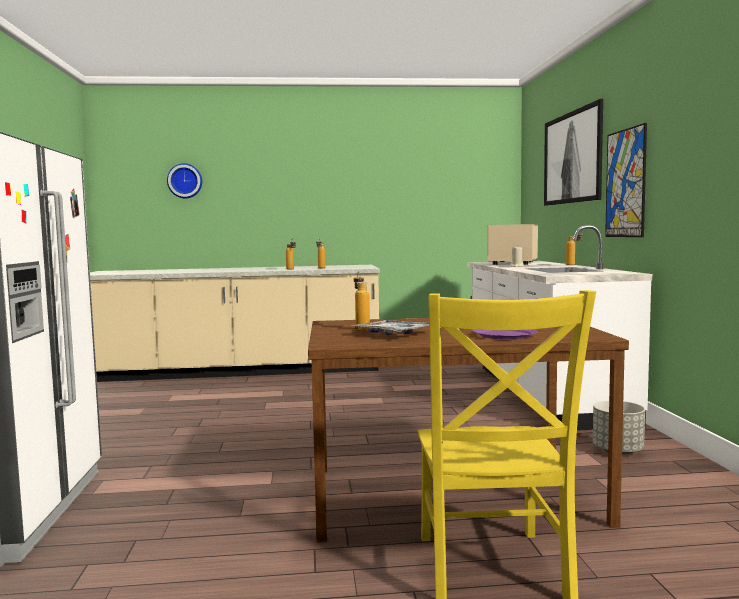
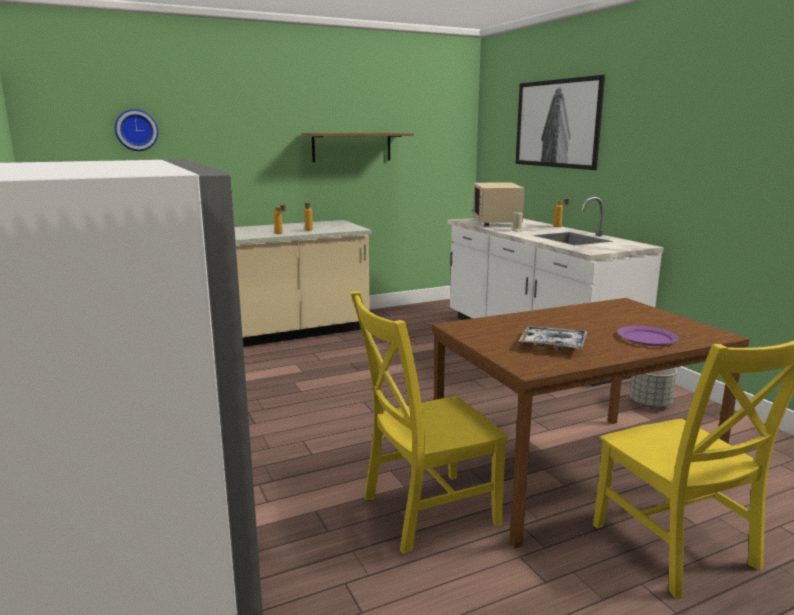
camera: 20 degrees left, 10 degrees up
bottle [354,271,370,331] -> none
picture [605,123,647,237] -> none
none -> shelf [301,133,414,162]
none -> yellow chair [350,291,508,554]

